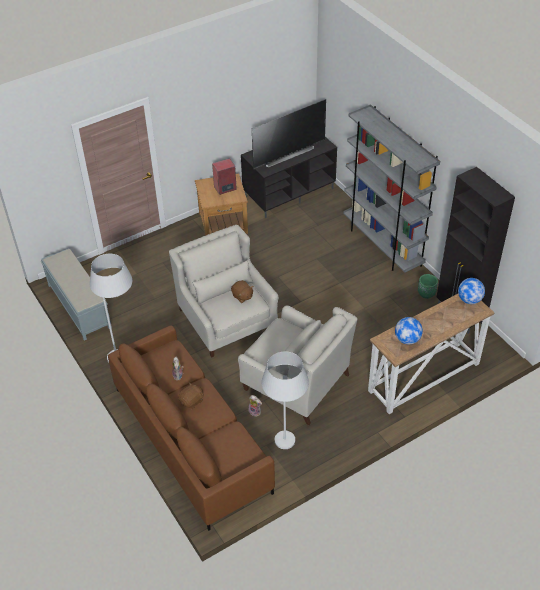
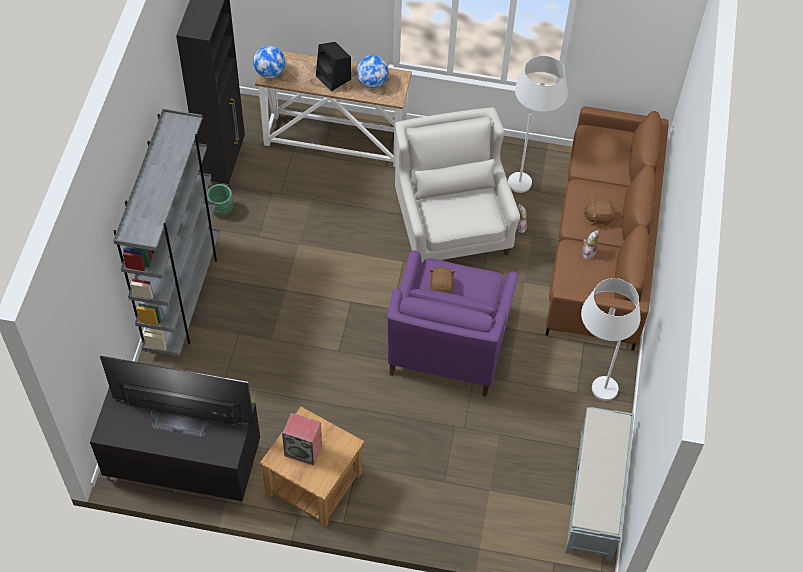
camera: 140 degrees left, 10 degrees up
white armchair [169,225,278,357] -> purple armchair [387,250,519,397]
none -> black speaker [316,42,351,91]

